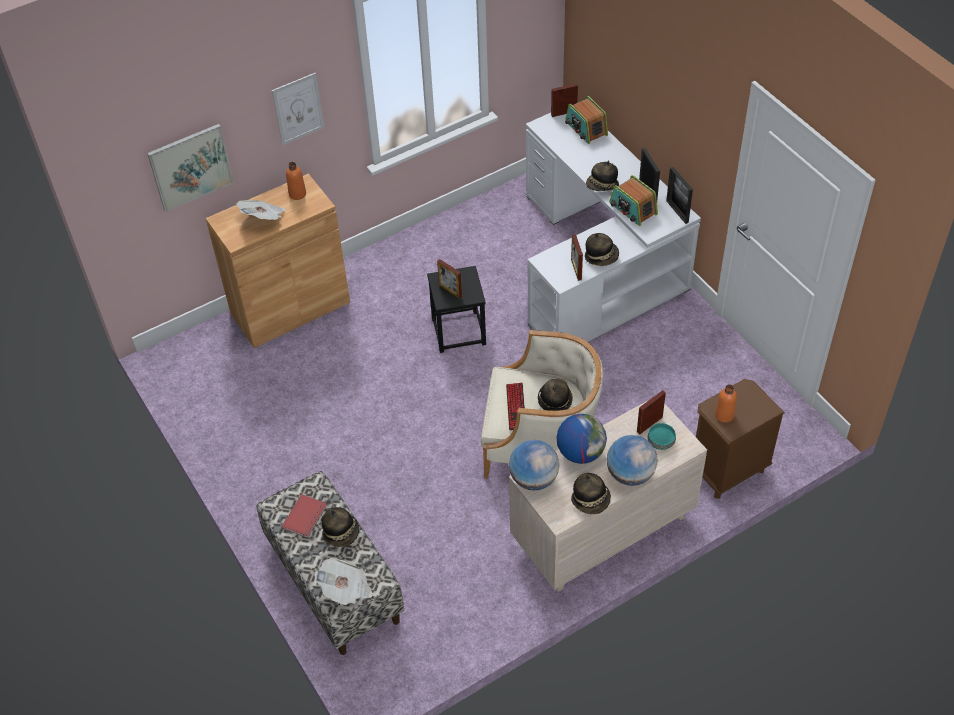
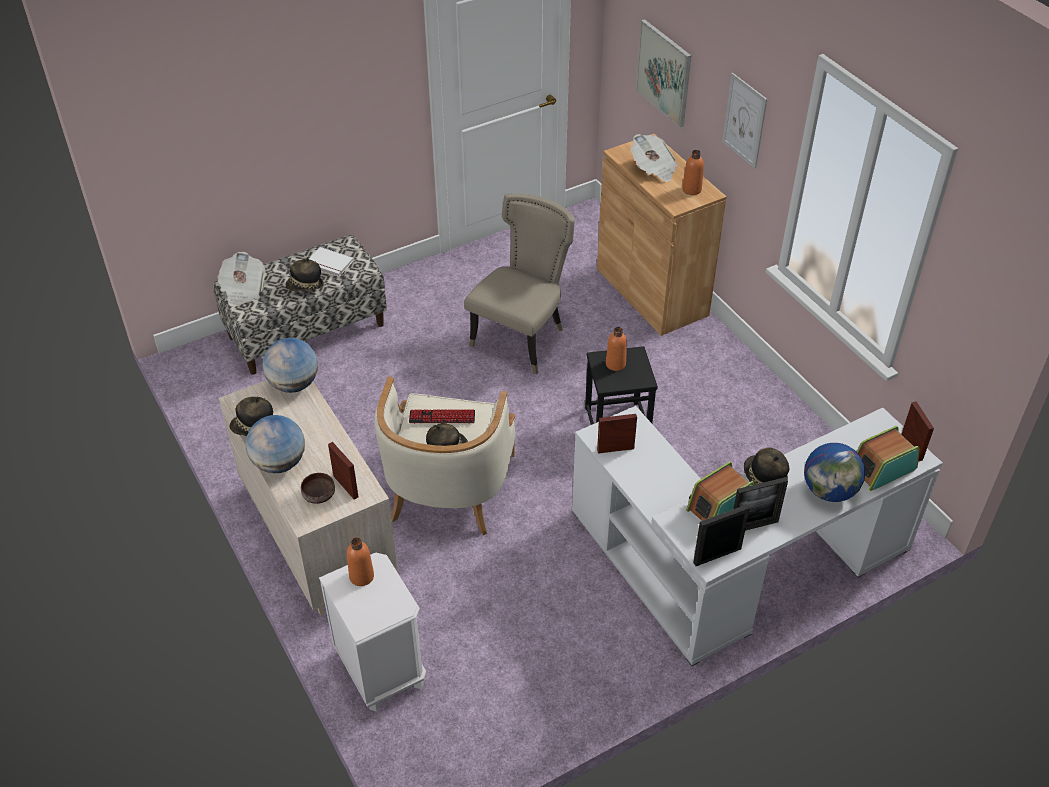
camera: 90 degrees right, 5 degrees down
red book [281,494,327,538] -> white book [309,247,354,277]
picture frame [437,259,462,299] -> orange bottle [606,327,627,371]
globe [556,414,607,464] -> globe moved to [804,443,865,502]
hat [585,233,619,266] -> none
turquoise bowl [648,423,676,450] -> brown bowl [301,473,335,504]
brown nightstand [696,379,785,499] -> white nightstand [319,553,426,711]
none -> beige chair [464,193,575,374]

